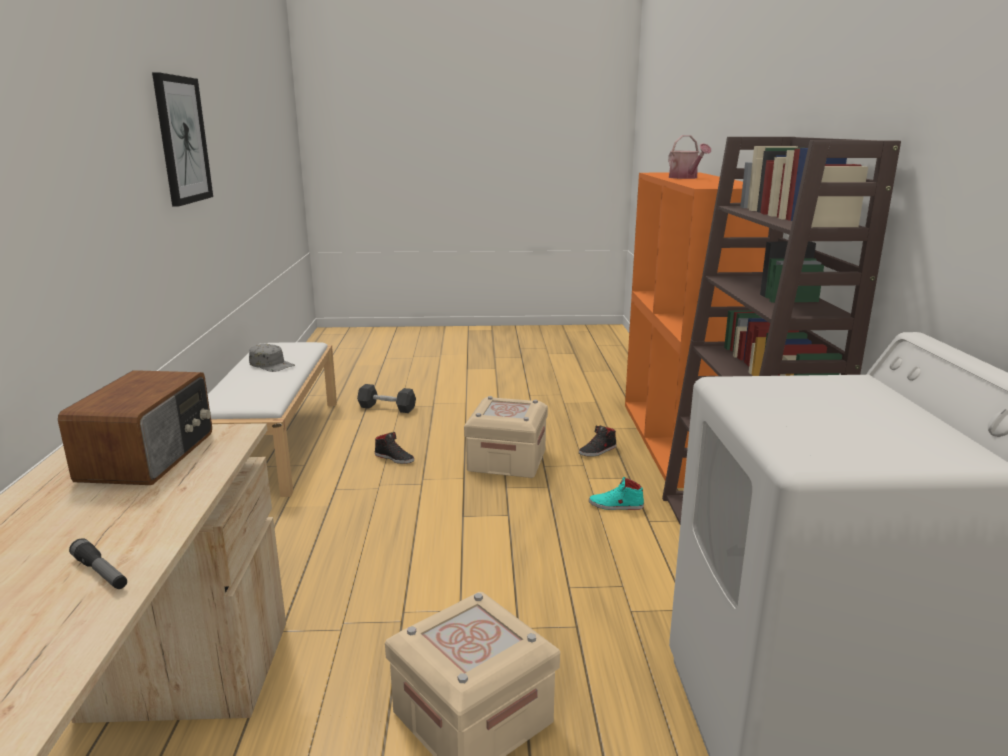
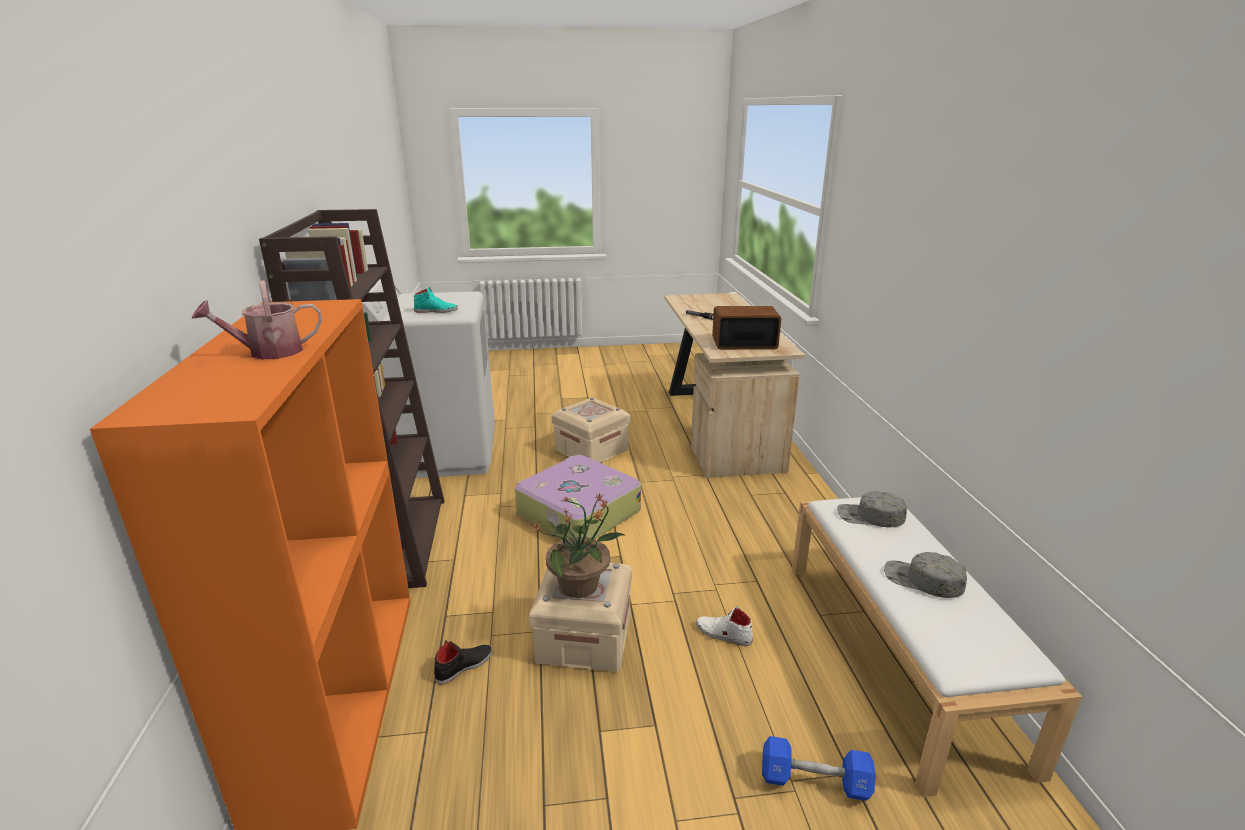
camera: 175 degrees right, 5 degrees up
radio [58,370,212,485] -> radio turned 90 degrees clockwise [712,306,781,350]
picture [152,72,213,207] -> none
black dumbbell [357,384,416,413] -> blue dumbbell [762,736,876,801]
black shoe [374,432,414,464] -> white shoe [696,606,753,646]
turquoise shoe [589,477,644,510] -> turquoise shoe moved to [414,287,458,313]
watering can [668,135,711,179] -> watering can turned 90 degrees counterclockwise [191,280,322,359]
none -> suitcase [515,455,641,540]
none -> potted plant [532,493,626,598]
none -> grey cap [837,491,907,527]

